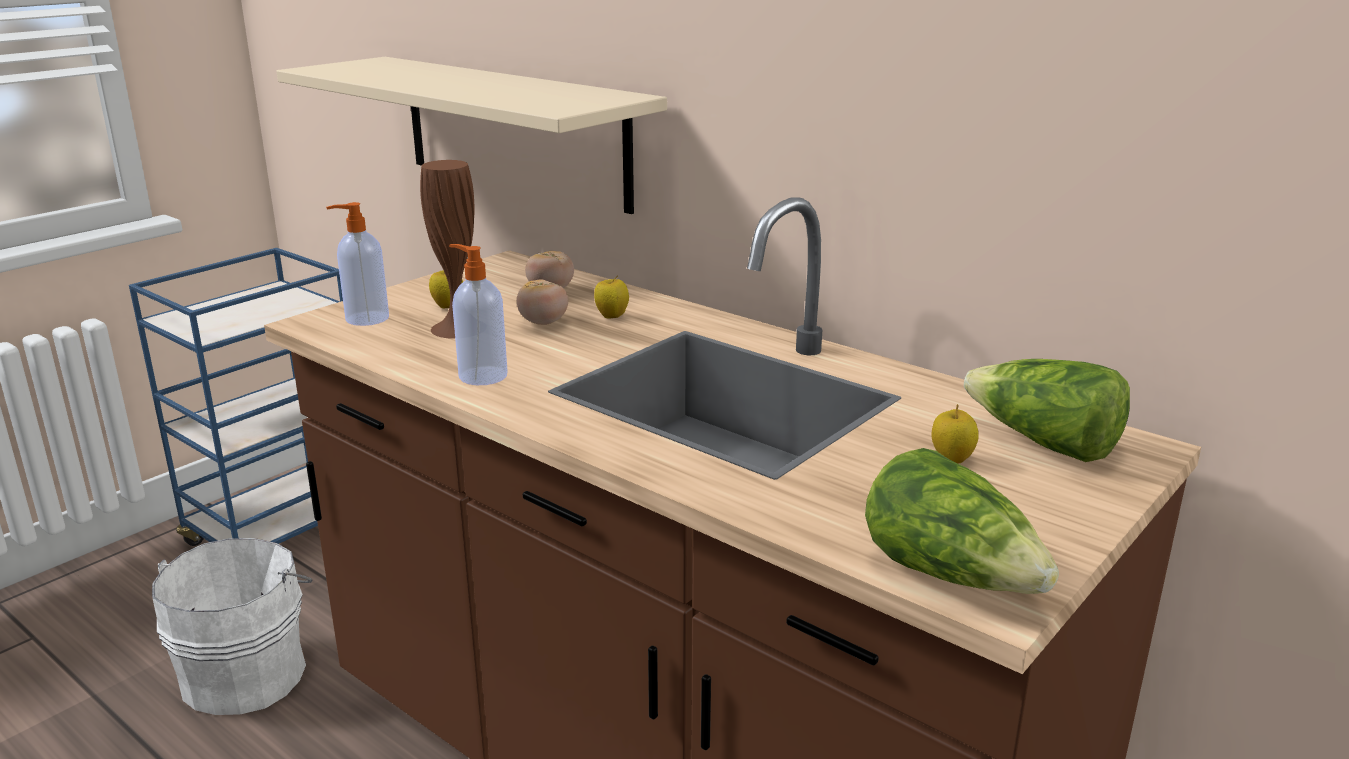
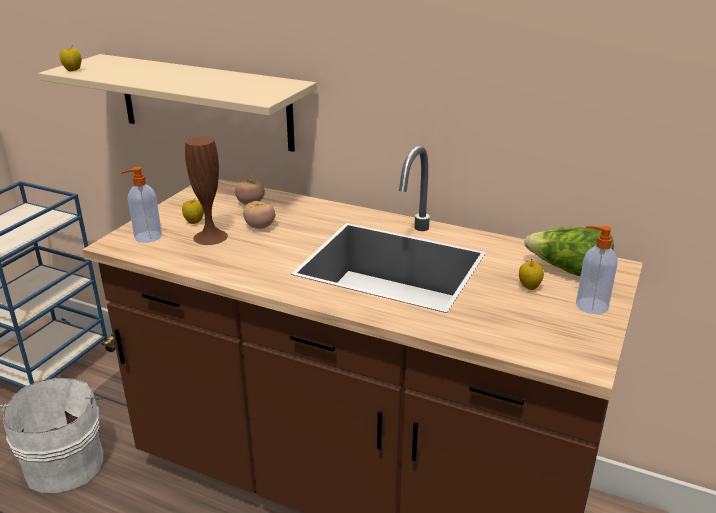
camera: 15 degrees left, 5 degrees up
soap dispenser [449,244,508,385] -> soap dispenser moved to [576,226,618,314]
apple [594,275,629,319] -> apple moved to [60,45,82,71]
lettuce [865,448,1059,594] -> none

